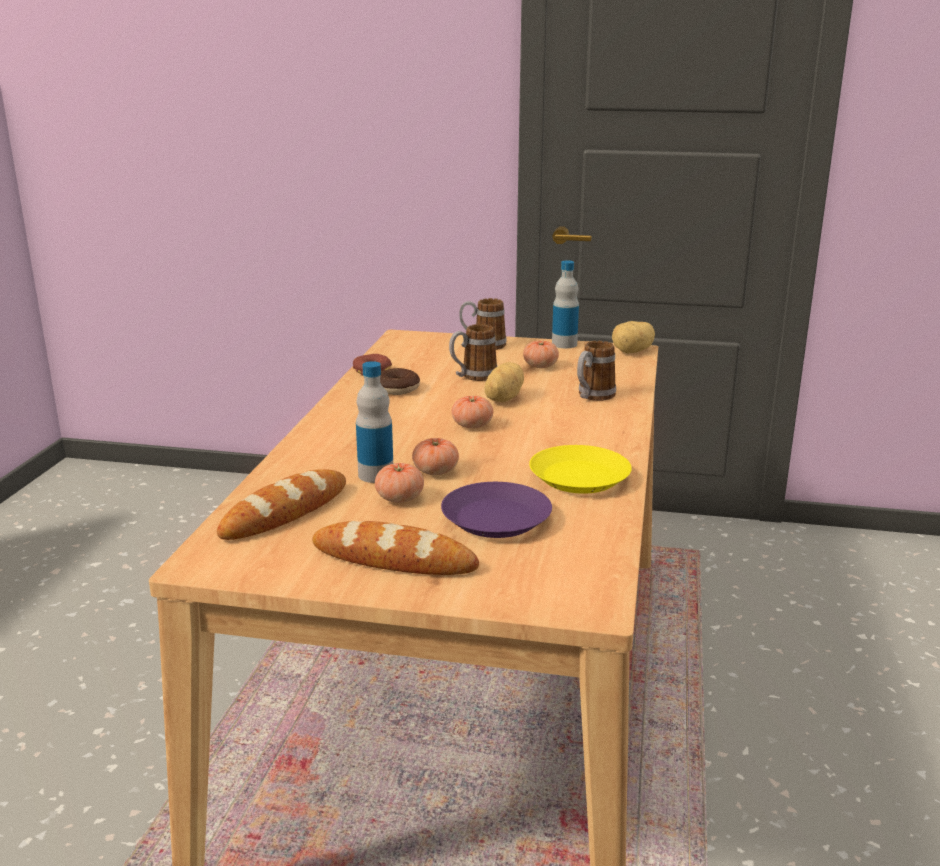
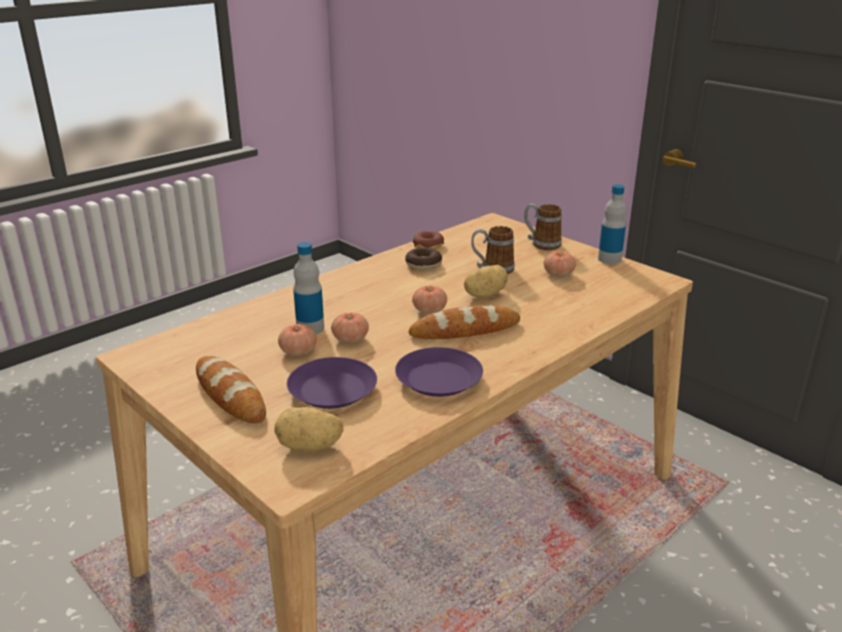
camera: 35 degrees right, 5 degrees up
bread [217,469,346,540] -> bread moved to [409,305,520,339]
yellow plate [529,445,632,494] -> purple plate [395,347,483,397]
mug [577,341,616,401] -> none
potato [612,321,655,353] -> potato moved to [274,407,344,452]

